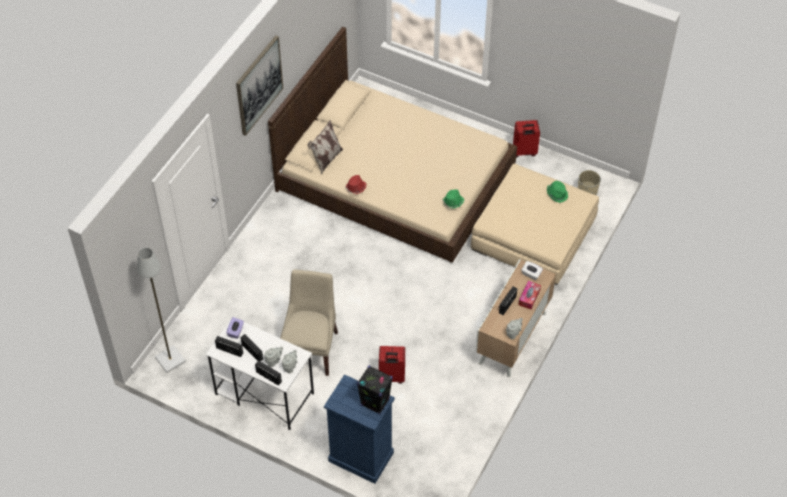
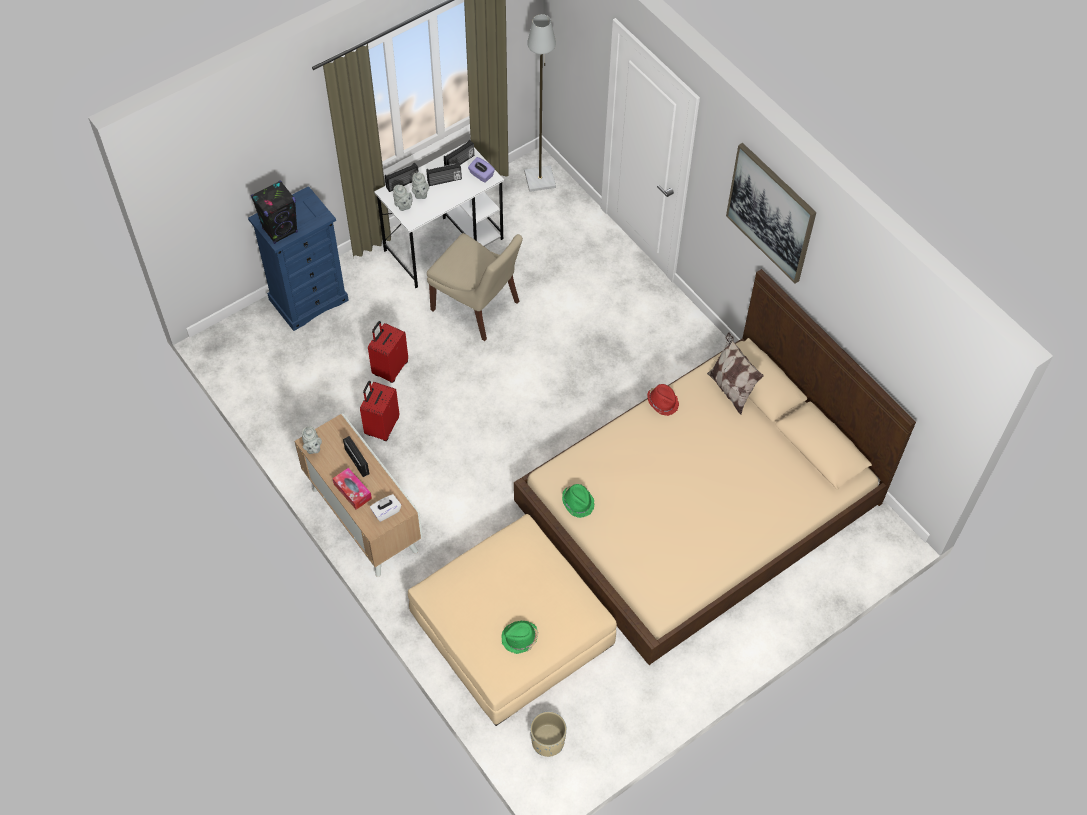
camera: 115 degrees right, 5 degrees up
red suitcase [513,120,540,158] -> red suitcase moved to [360,381,399,441]

